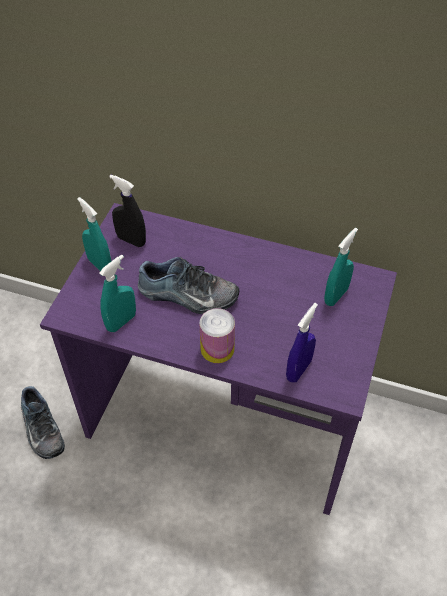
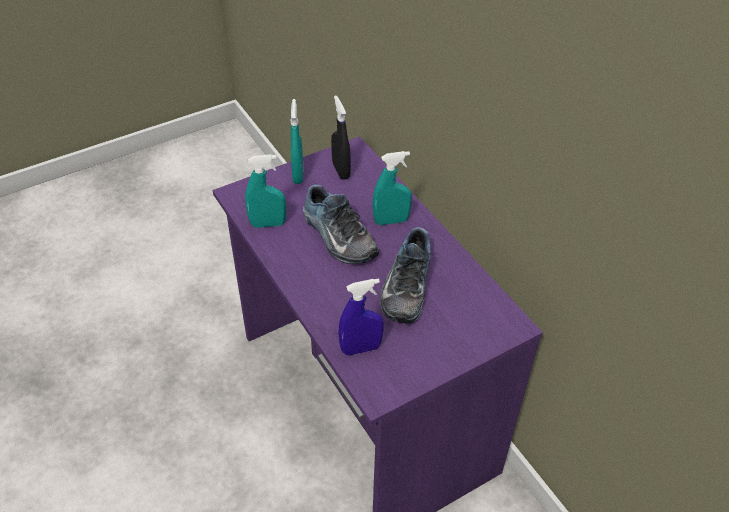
camera: 40 degrees right, 5 degrees down
shoe [21,386,65,459] -> shoe moved to [380,227,431,324]
can [199,308,235,363] -> none
turquoise spray bottle [324,228,358,306] -> turquoise spray bottle moved to [372,151,412,225]

